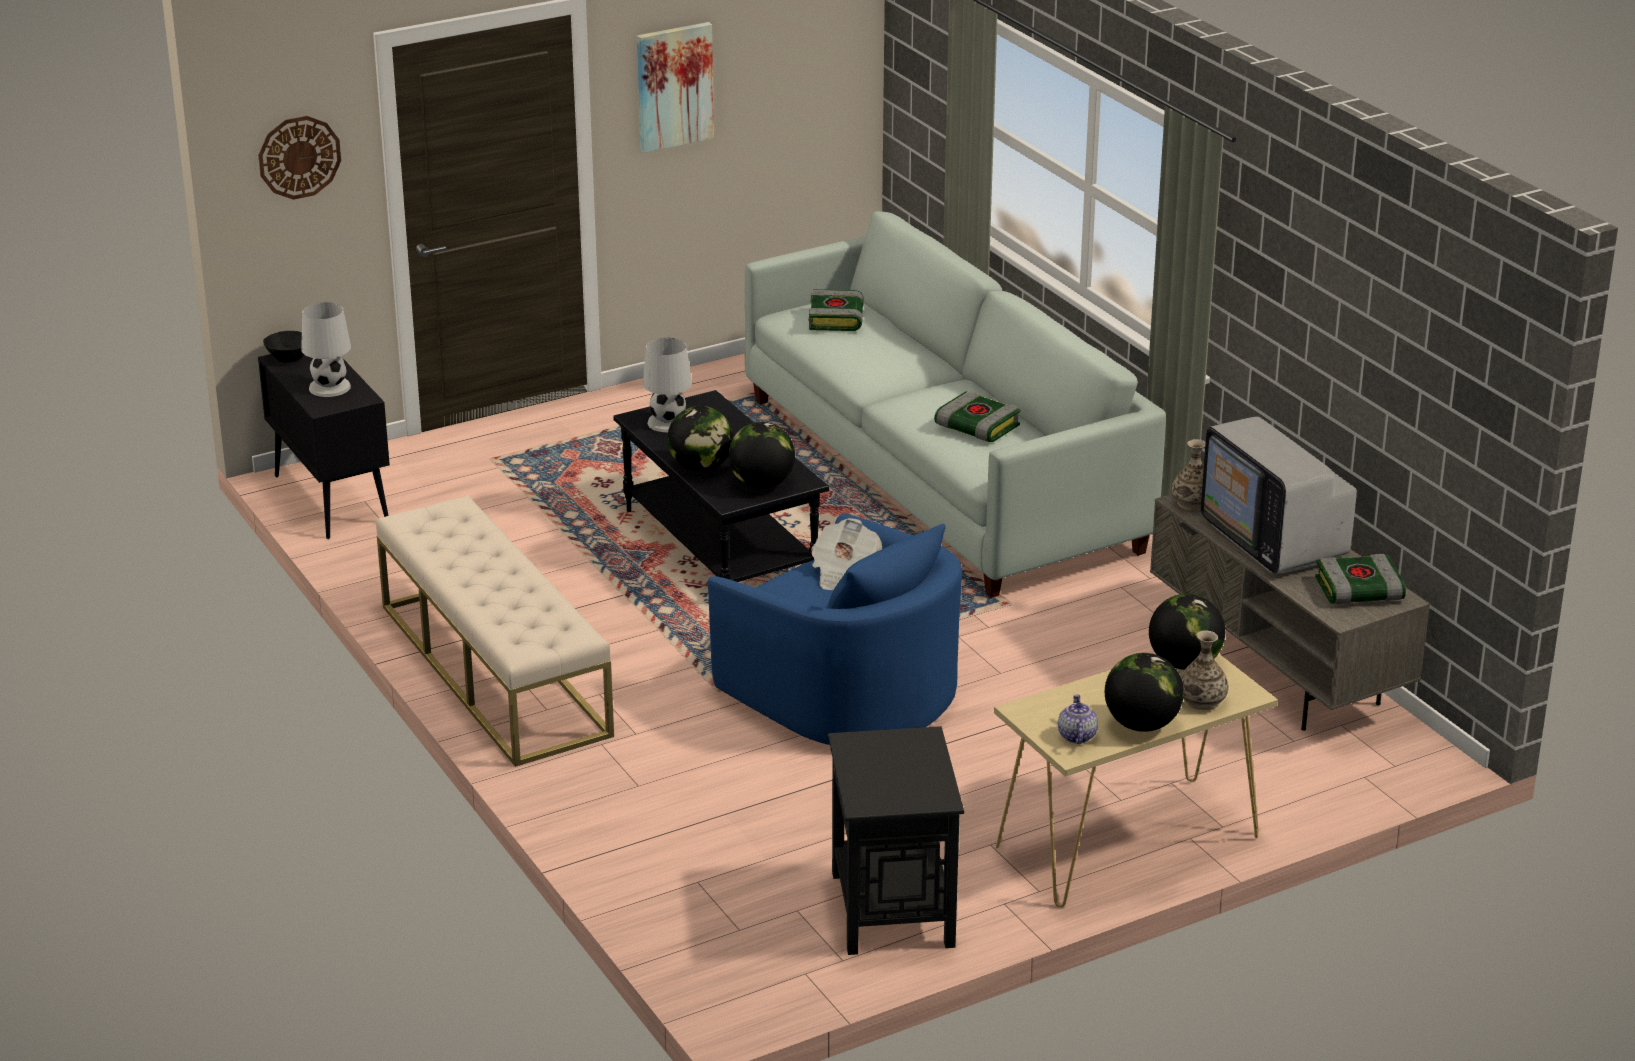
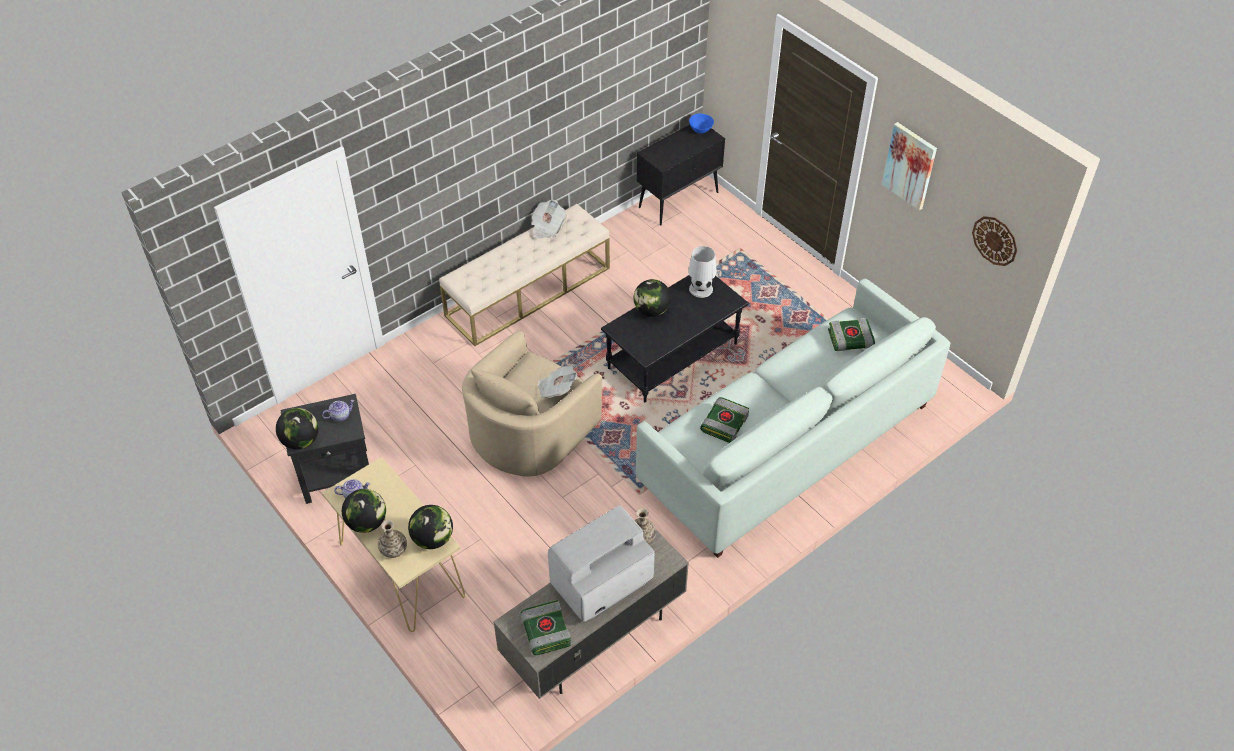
camera: 80 degrees right, 20 degrees up
wall clock [258,116,341,200] -> wall clock moved to [972,216,1017,266]
black bowl [263,331,304,362] -> blue bowl [689,113,714,134]
white table lamp [301,302,351,397] -> none
blue armchair [708,513,962,745] -> beige armchair [462,330,602,477]
globe [728,422,795,489] -> globe moved to [276,408,318,449]
none -> teapot [322,400,354,421]
none -> newspaper [531,200,566,238]

